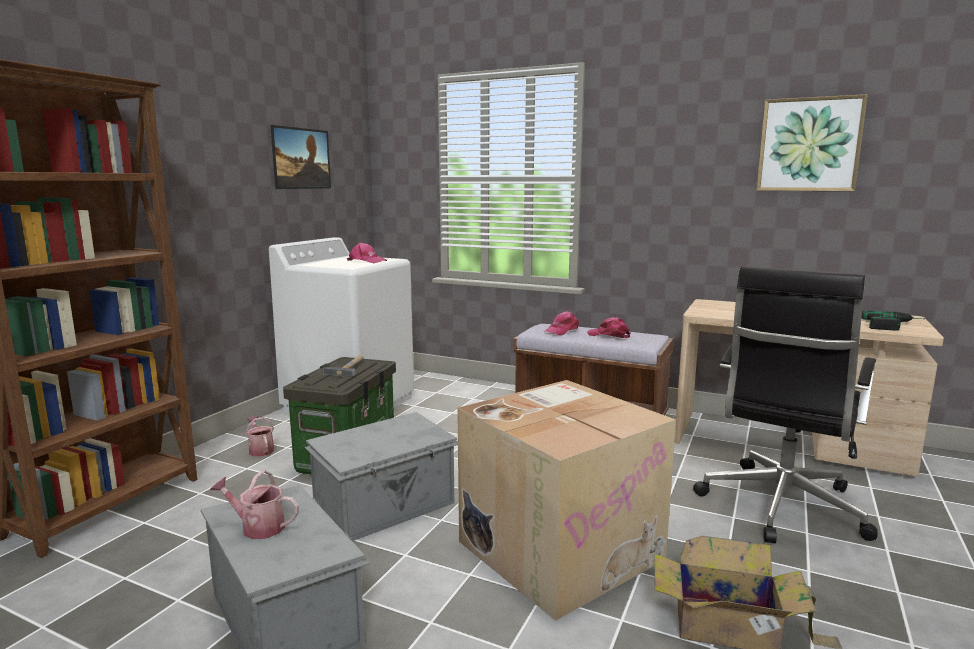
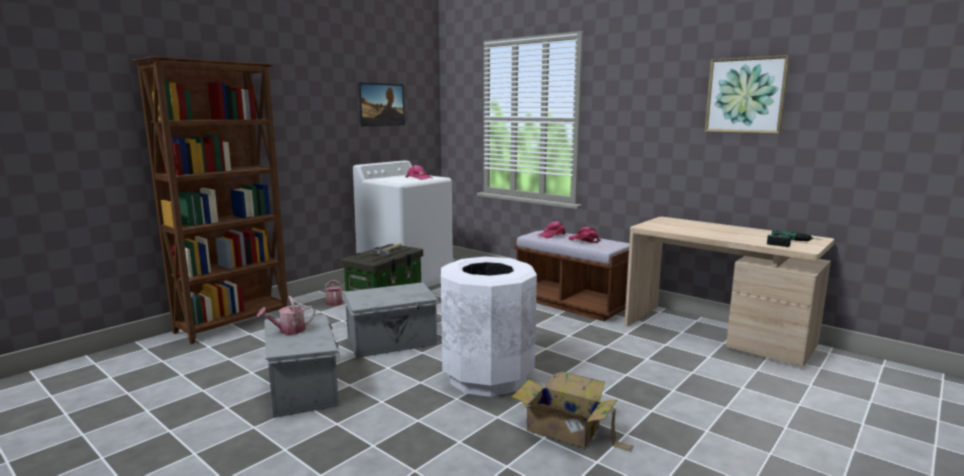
camera: 15 degrees right, 0 degrees up
watering can [210,470,299,539] -> watering can turned 60 degrees counterclockwise [257,296,315,335]
cardboard box [457,380,676,621] -> white trash can [441,257,537,397]
black office chair [693,267,878,543] -> none

